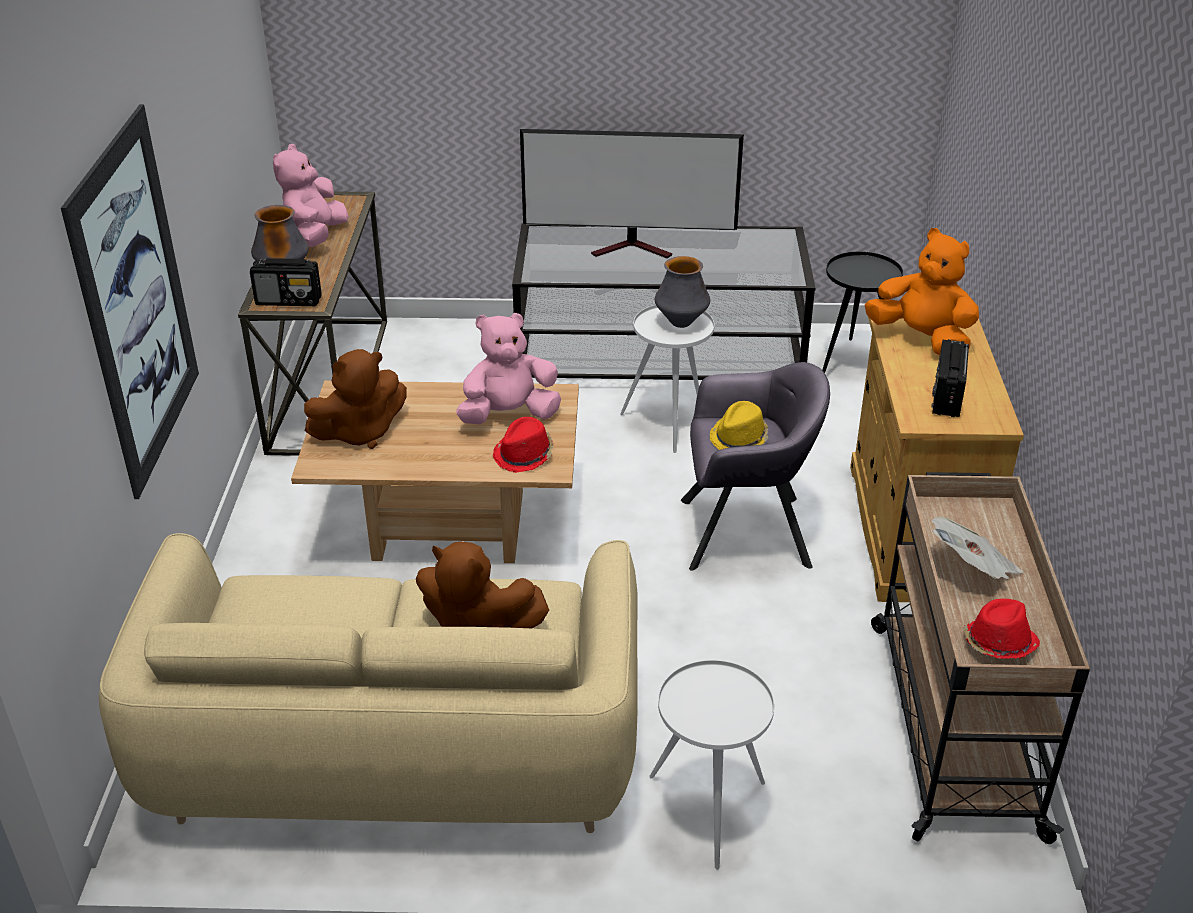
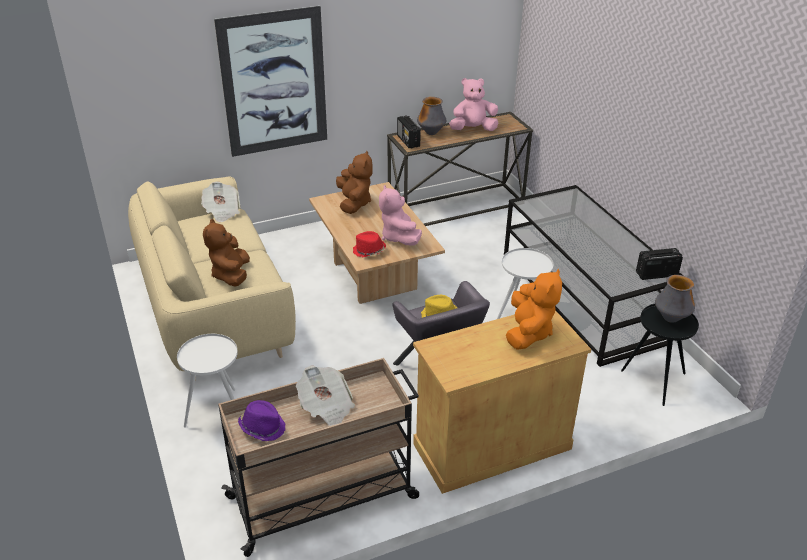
camera: 65 degrees right, 0 degrees up
brown plush toy [304,349,407,449] -> brown plush toy turned 135 degrees counterclockwise [336,150,373,214]
pink plush toy [456,313,561,424] -> pink plush toy turned 150 degrees counterclockwise [379,185,422,246]
television [520,129,744,258] -> none
vase [655,256,710,328] -> vase moved to [655,275,695,323]
radio [931,339,969,417] -> radio moved to [636,248,683,280]
red hat [963,599,1040,659] -> purple hat [238,400,285,441]
none -> newspaper [201,182,240,222]

